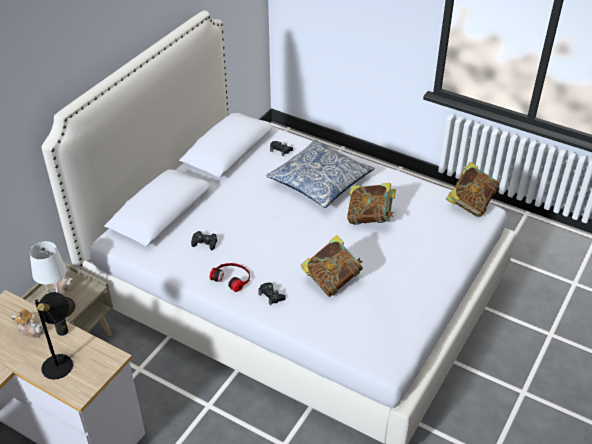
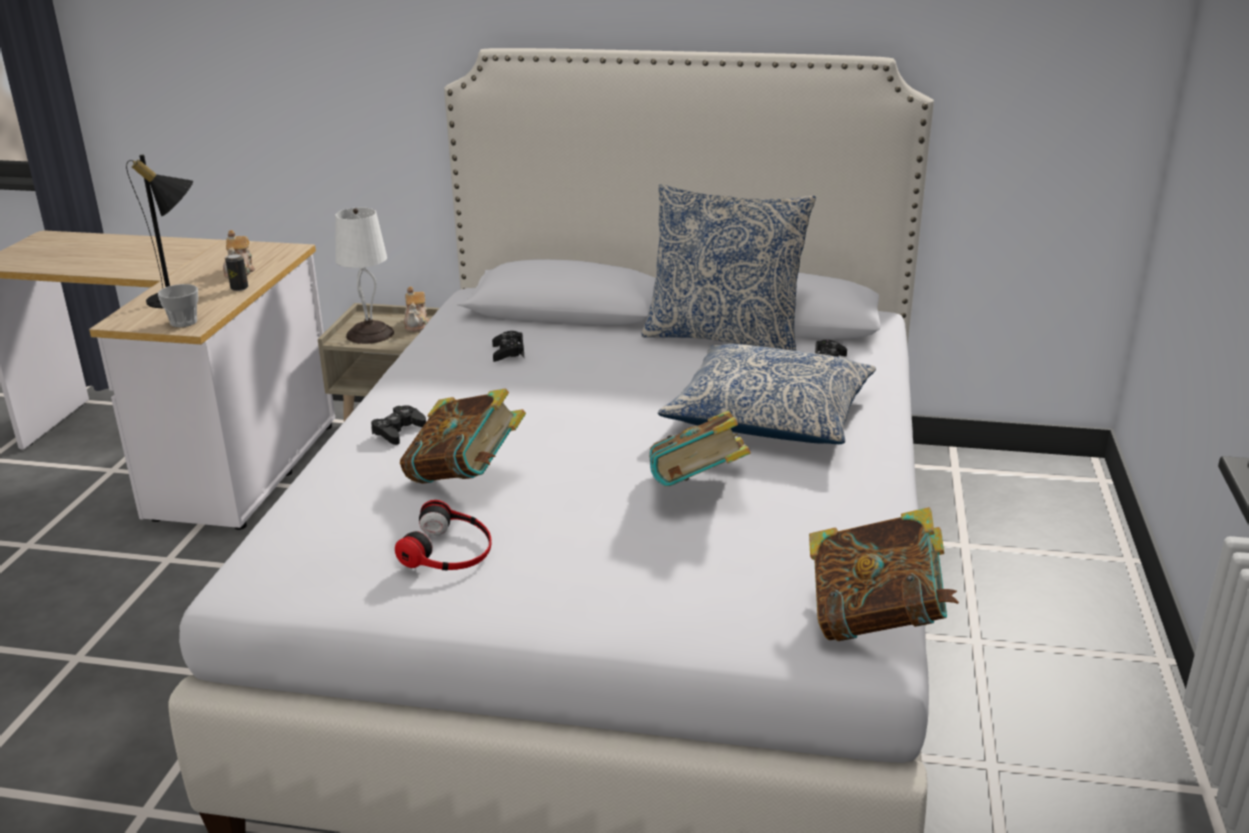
camera: 70 degrees right, 15 degrees down
headphones [210,263,250,292] -> headphones moved to [395,500,492,570]
none -> cup [158,284,198,327]
none -> pillow [641,184,816,351]

